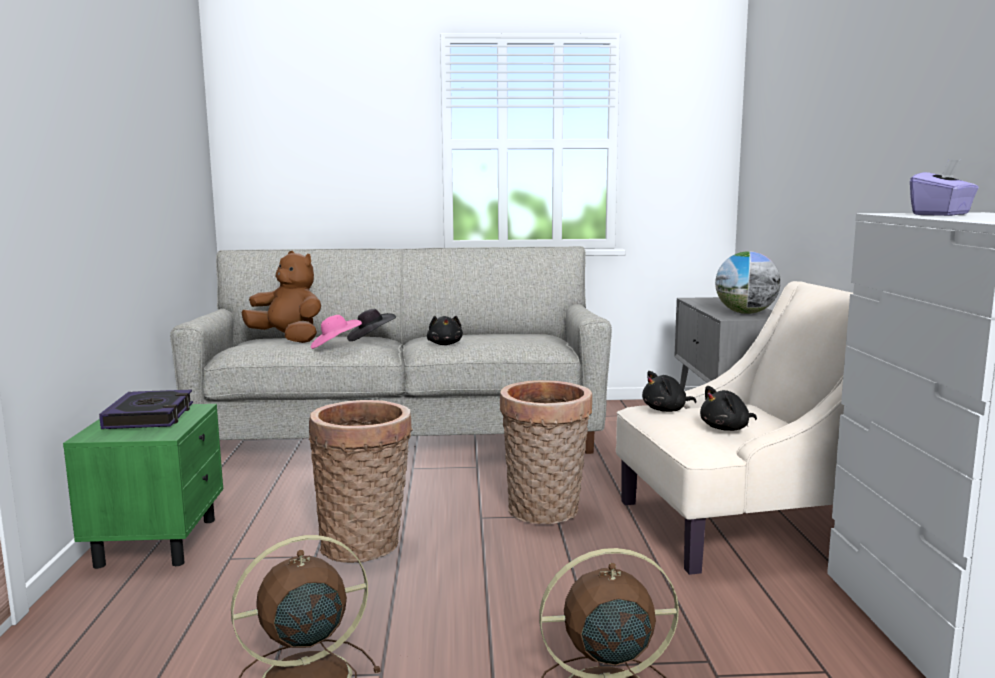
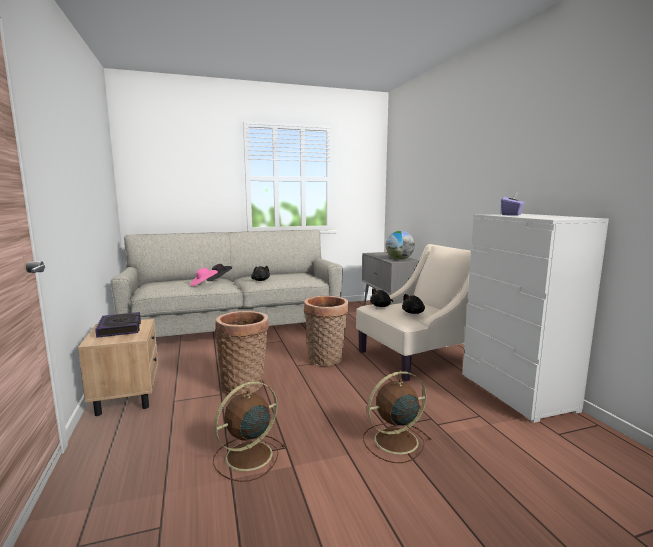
camera: 15 degrees left, 0 degrees up
green nightstand [63,404,223,569] -> beige nightstand [78,319,158,416]
brown plush toy [242,251,321,343] -> none

